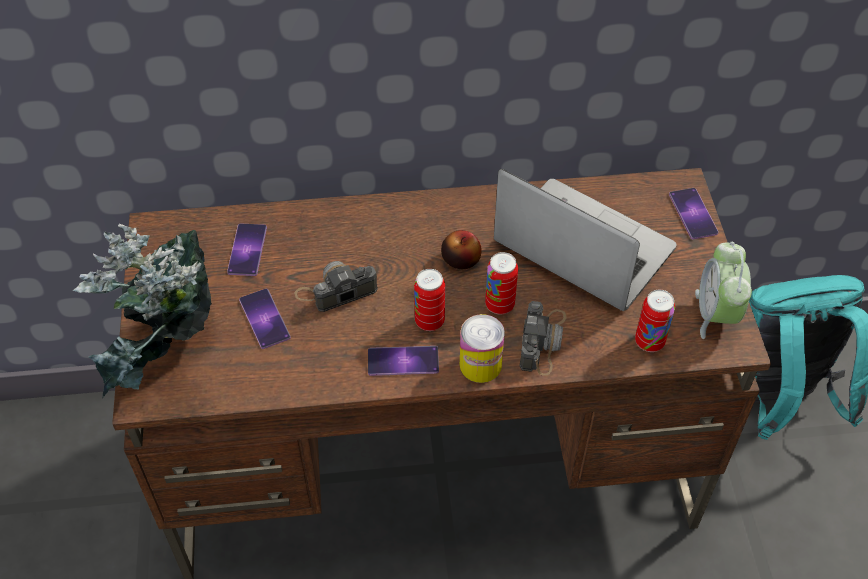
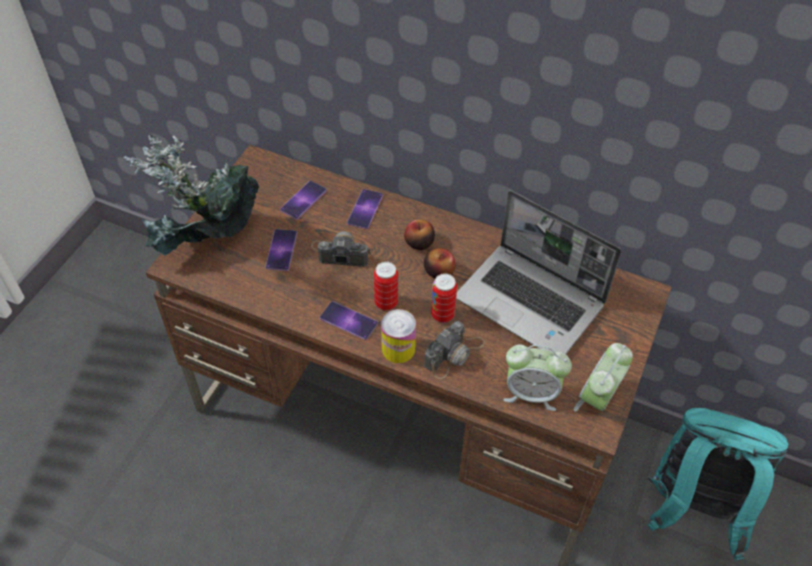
camera: 30 degrees right, 0 degrees up
laptop [494,169,677,311] -> laptop turned 150 degrees clockwise [456,190,622,354]
can [635,290,675,352] -> alarm clock [503,344,572,411]
phone [669,188,719,239] -> phone moved to [347,189,383,229]
none -> apple [404,219,435,250]

